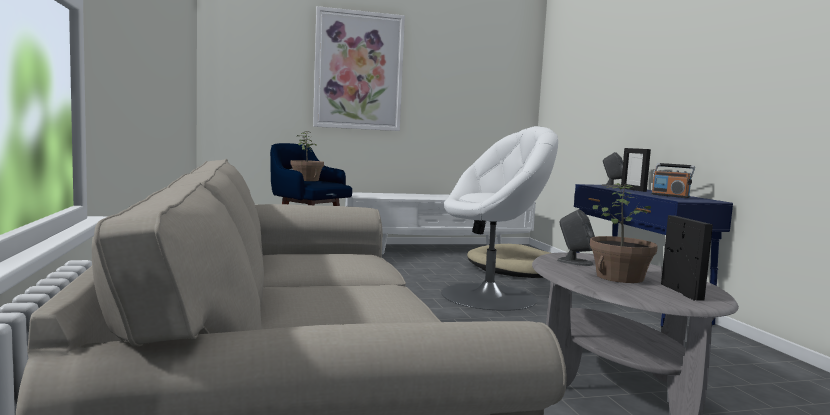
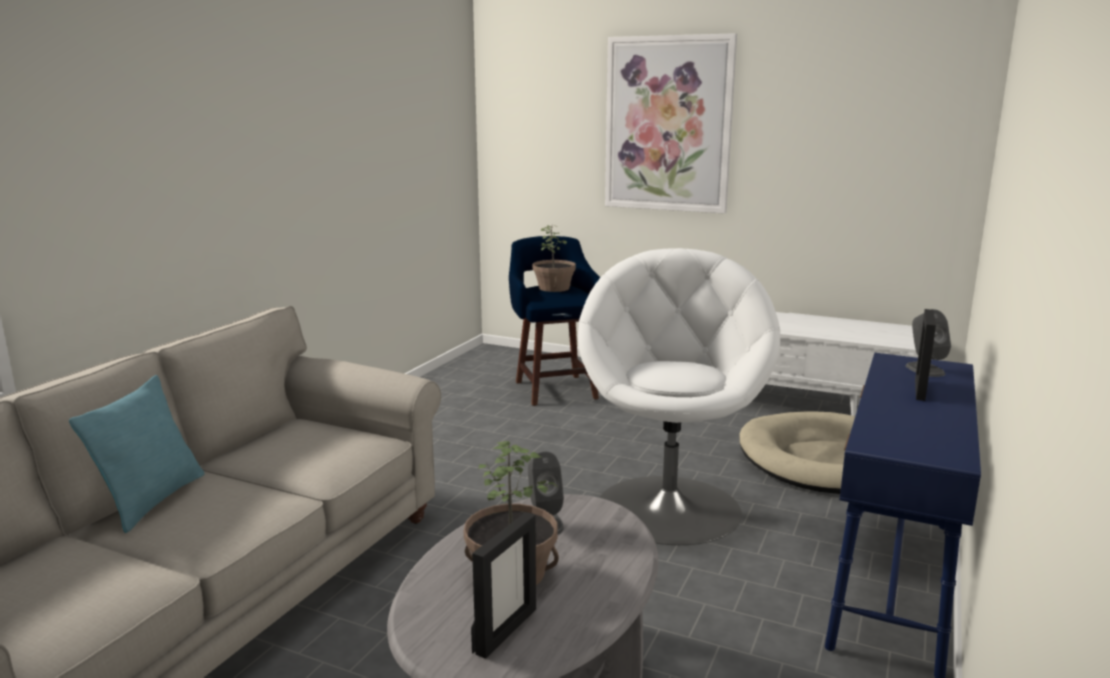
camera: 40 degrees right, 10 degrees up
white armchair [442,126,558,311] -> white armchair turned 105 degrees counterclockwise [578,248,780,545]
radio [651,163,695,198] -> none
none -> turquoise pillow [69,375,205,533]

